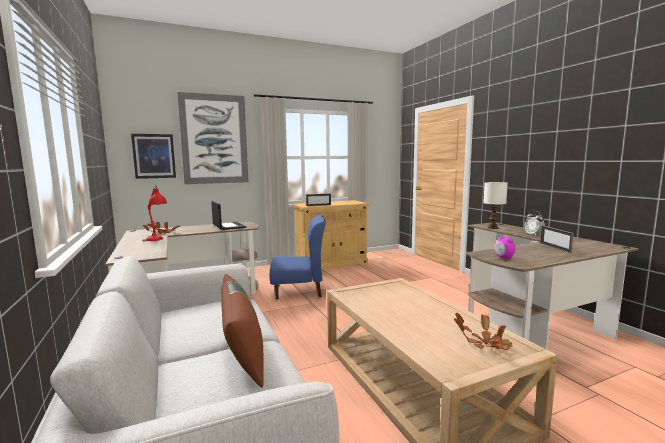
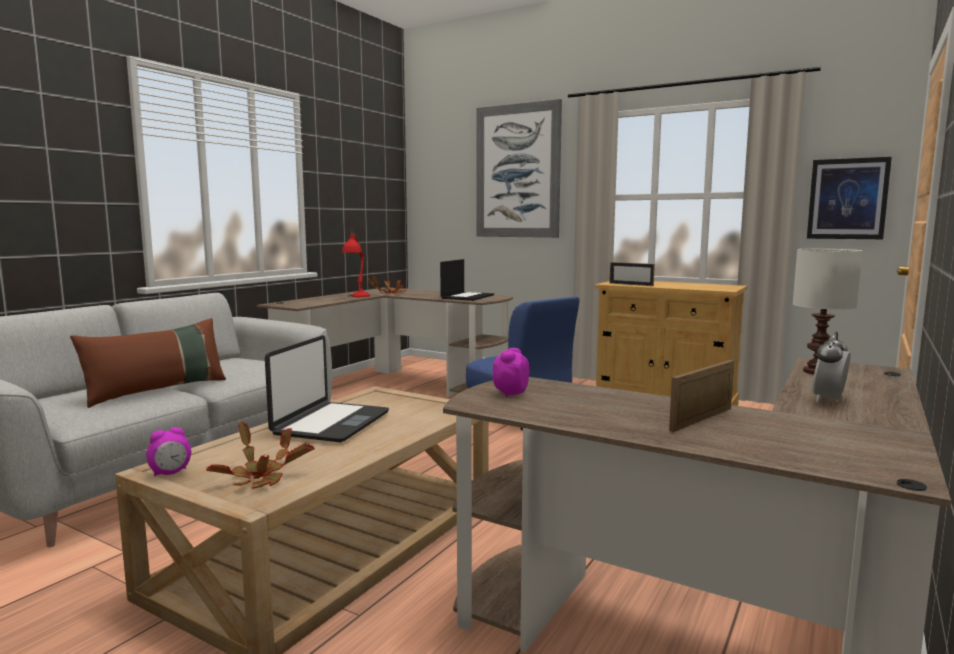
camera: 55 degrees right, 0 degrees up
picture [131,134,176,179] -> picture moved to [807,157,892,239]
none -> alarm clock [146,427,191,476]
none -> laptop [265,335,389,442]

